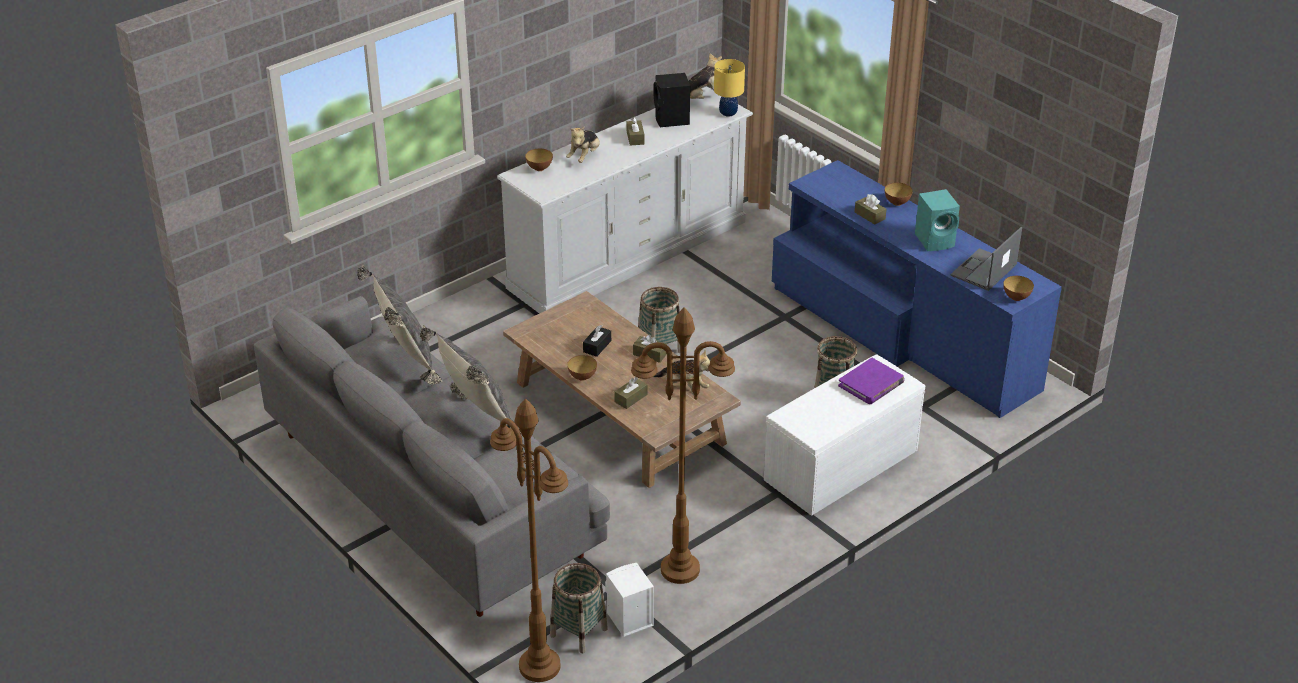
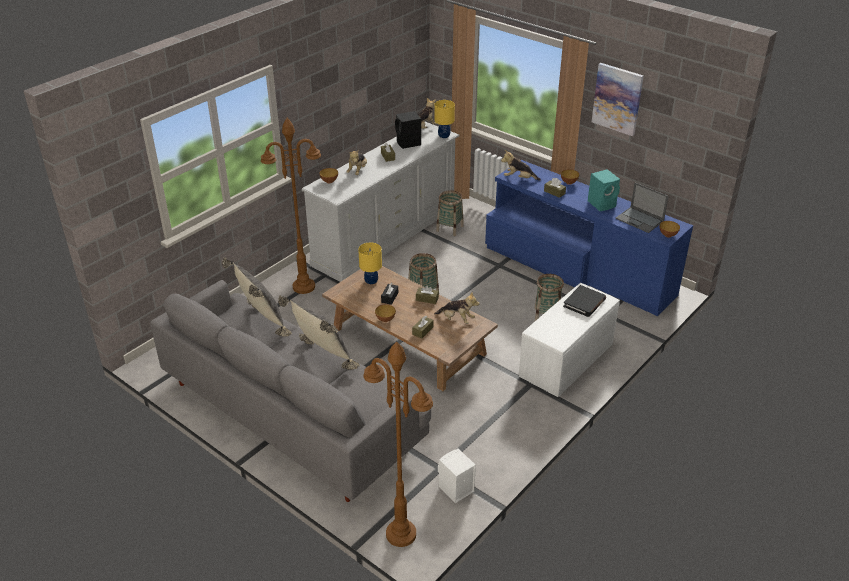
camera: 10 degrees left, 0 degrees up
basket [550,563,608,653] -> basket moved to [436,190,464,236]
brown floor lamp [631,307,735,584] -> brown floor lamp moved to [261,118,321,294]
purple book [838,358,905,404] -> black book [563,285,606,317]
laptop [951,227,1022,291] -> laptop turned 75 degrees counterclockwise [615,183,669,233]
none -> yellow table lamp [358,242,382,284]
none -> plush toy [501,150,541,181]
none -> picture [592,63,644,136]

